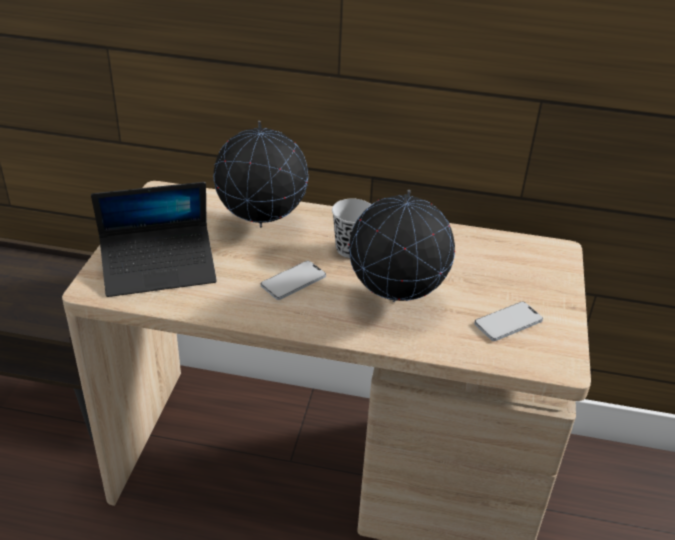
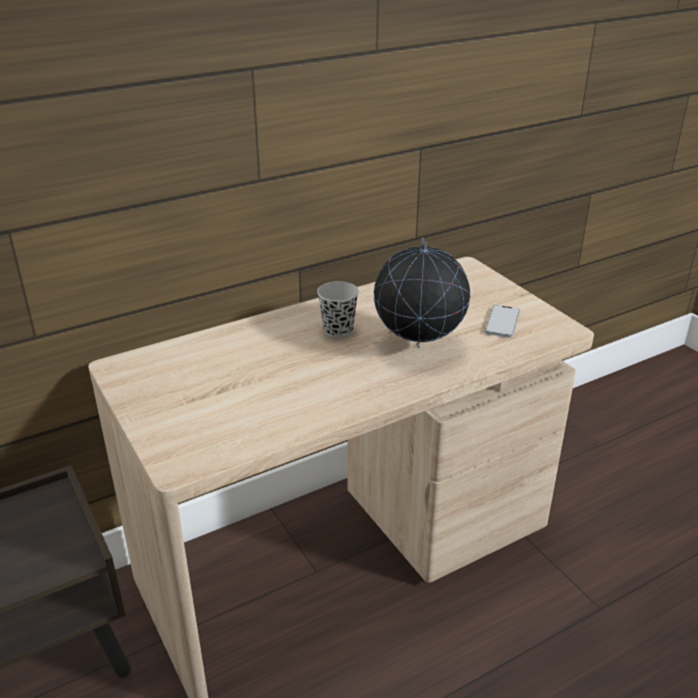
camera: 40 degrees left, 5 degrees down
laptop [91,182,217,297] -> none
globe [213,121,308,228] -> none
phone [261,261,326,300] -> none

